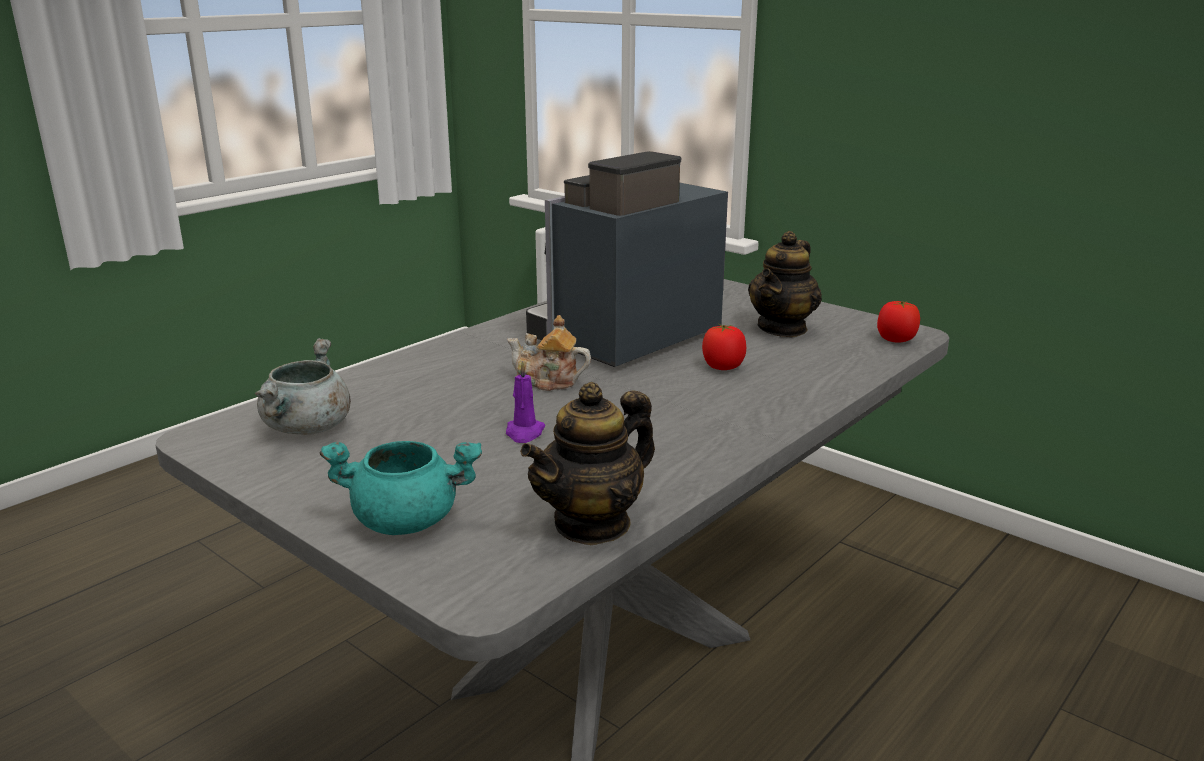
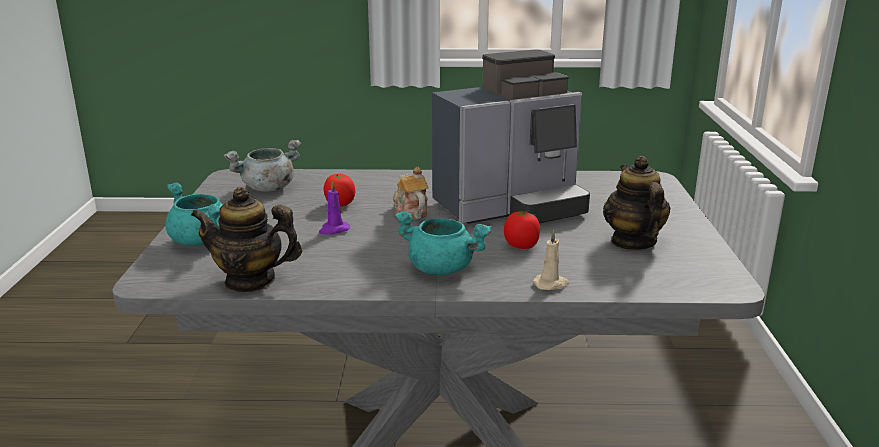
camera: 50 degrees right, 0 degrees up
coffee machine [526,151,728,367] -> coffee machine turned 150 degrees clockwise [432,49,590,224]
teapot [748,231,822,337] -> teapot turned 90 degrees clockwise [603,156,670,250]
tomato [877,301,920,343] -> tomato moved to [323,174,355,206]
none -> turquoise cooking pot [394,211,492,275]
none -> beige candle [533,230,569,290]

